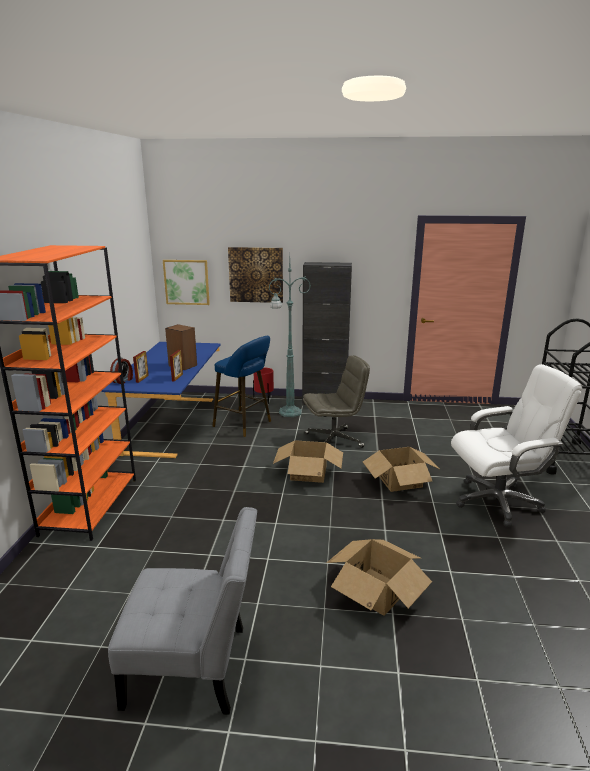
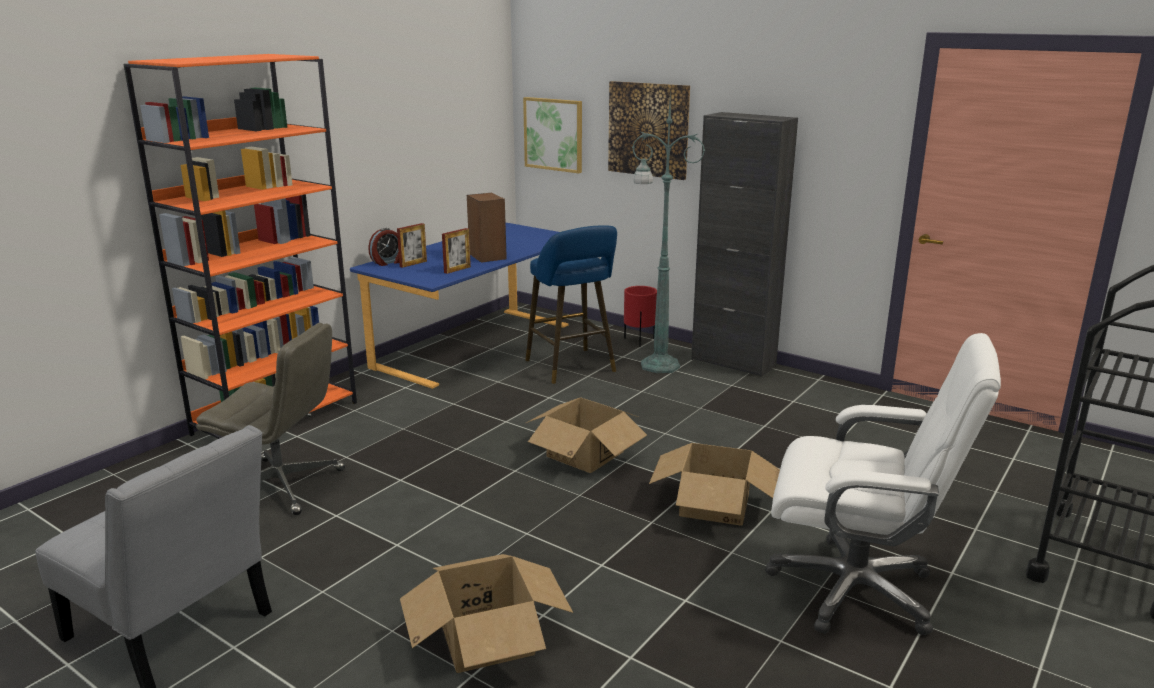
camera: 30 degrees right, 0 degrees up
grey office chair [303,355,370,448] -> grey office chair moved to [196,323,345,515]

